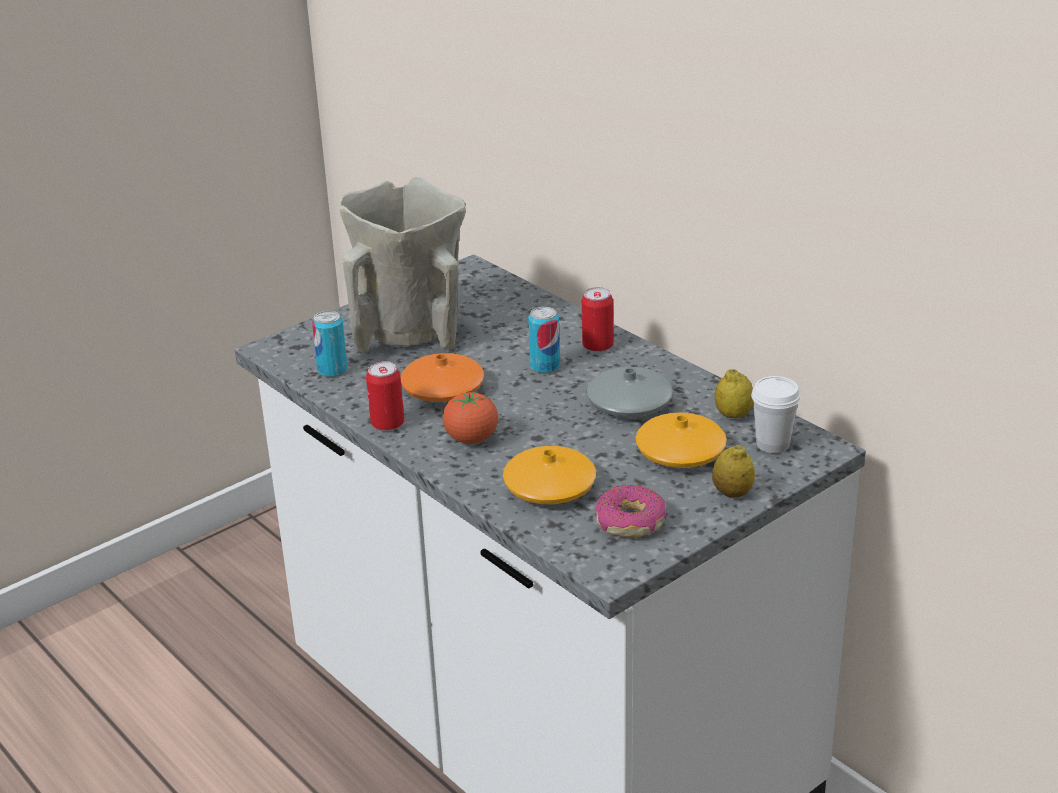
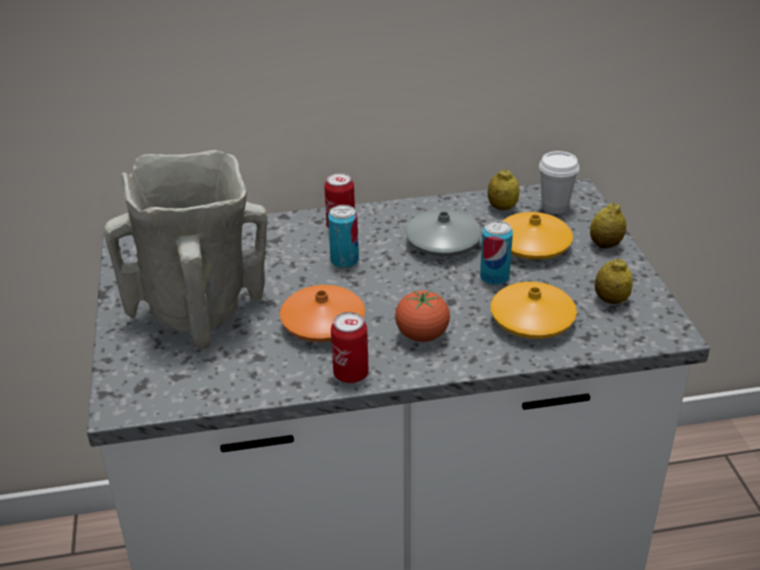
camera: 60 degrees left, 5 degrees up
can [312,311,348,377] -> can moved to [480,220,513,286]
donut [595,485,667,538] -> lemon [595,259,633,304]

